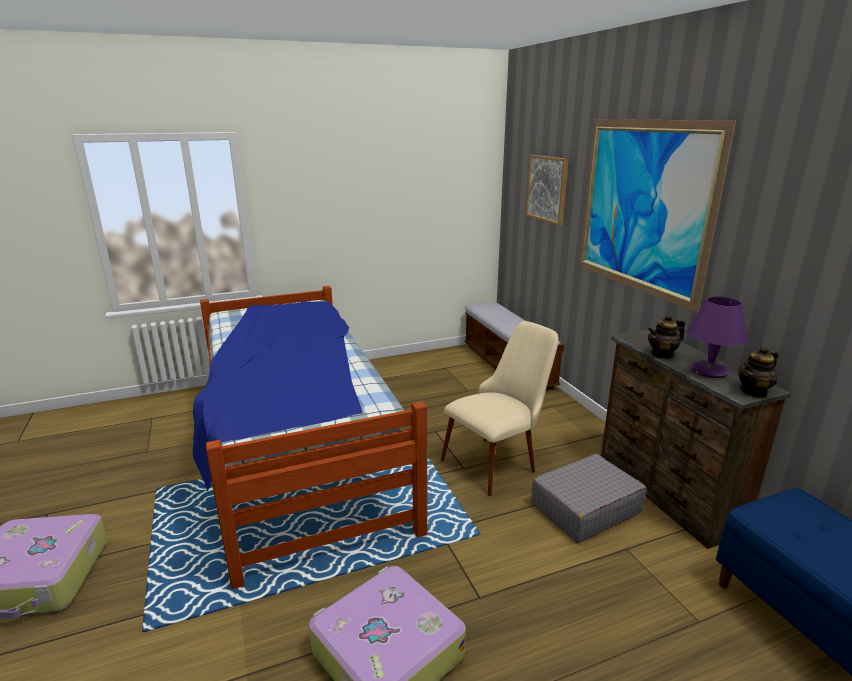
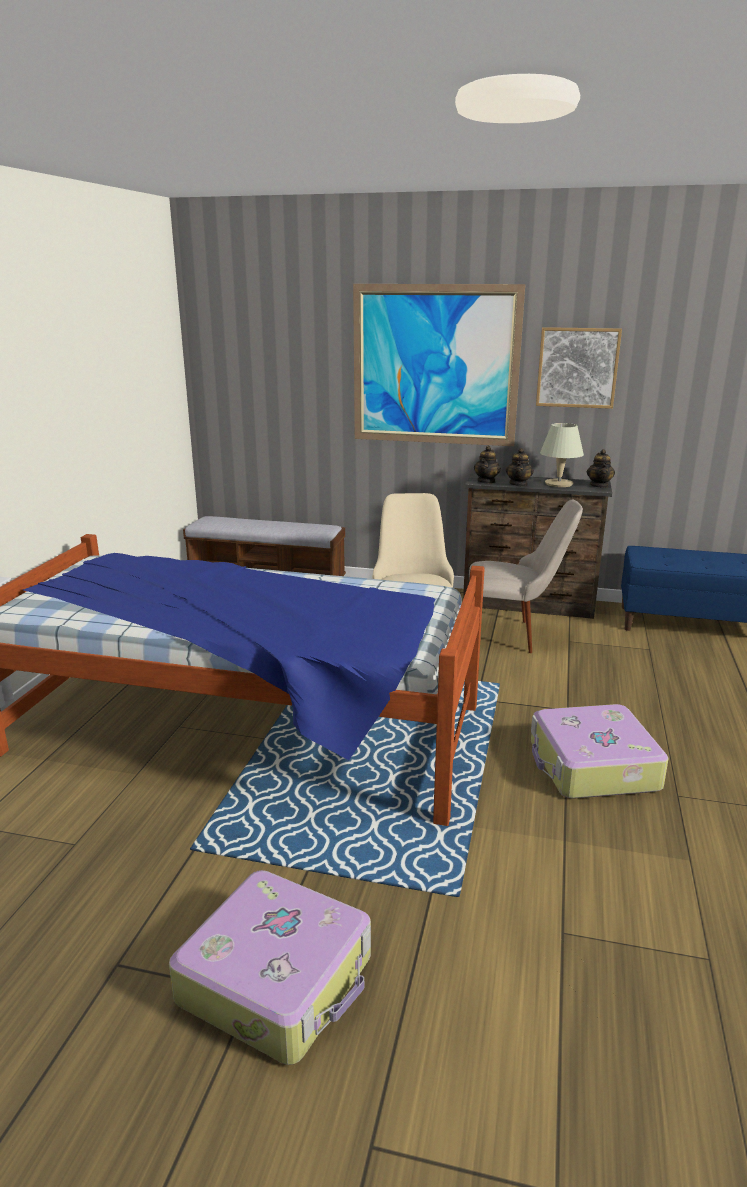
camera: 55 degrees left, 0 degrees up
picture [526,155,568,225] -> picture moved to [536,327,622,409]
grey suitcase [531,454,647,543] -> beige chair [469,500,583,653]
purple table lamp [687,296,747,378] -> beige table lamp [540,423,584,487]
none -> teapot [474,446,501,484]

